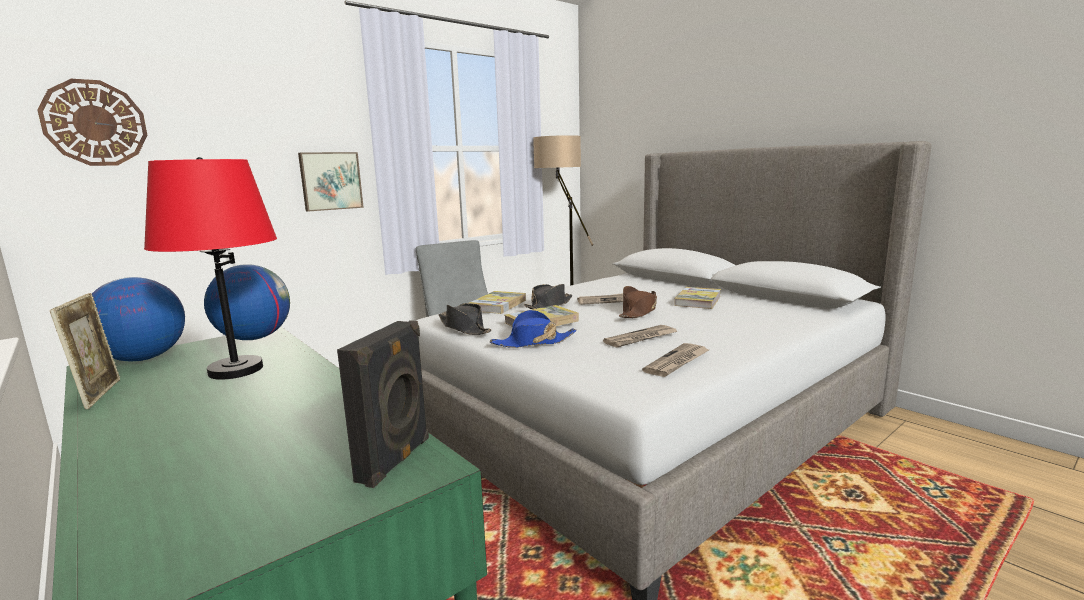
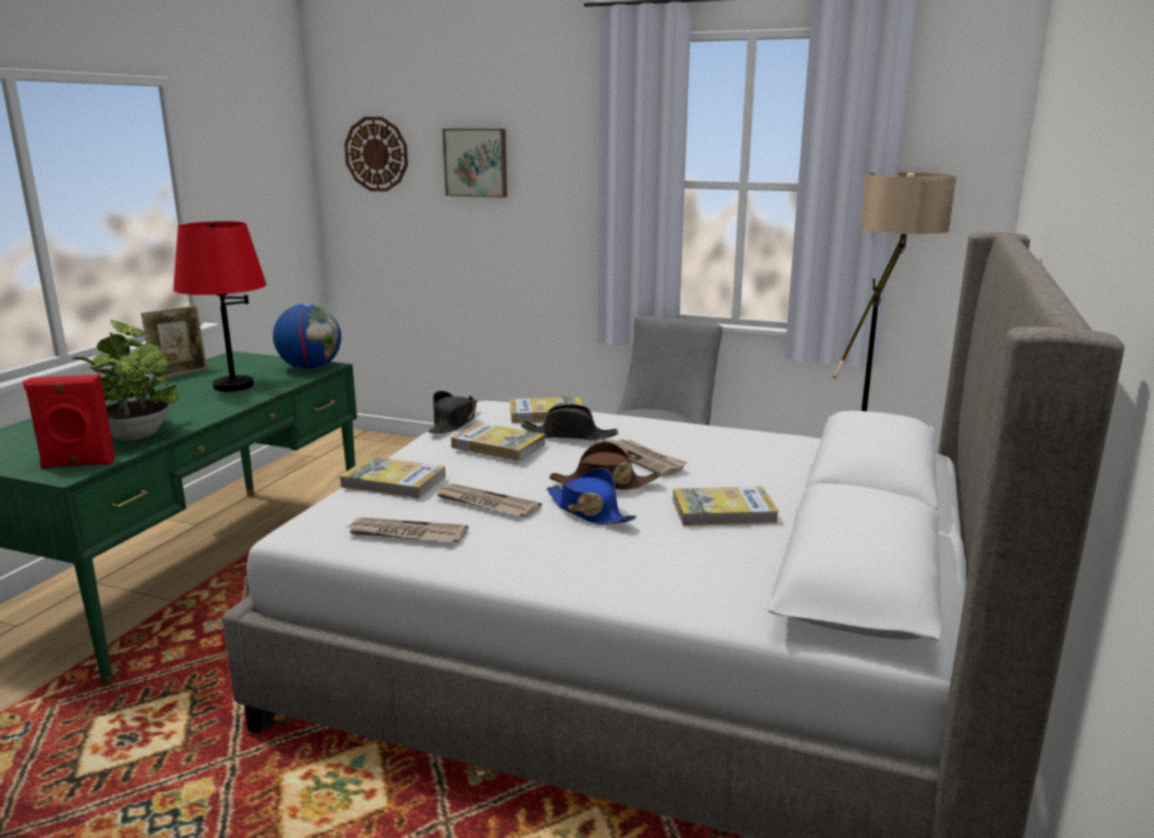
camera: 60 degrees right, 5 degrees up
globe [92,277,185,361] -> none
picture [298,152,364,211] -> picture moved to [442,129,507,198]
black speaker [337,320,429,488] -> red speaker [23,374,115,469]
blue hat [490,310,577,348] -> blue hat moved to [547,468,637,525]
none -> potted plant [72,320,179,440]
none -> book [339,457,445,499]

